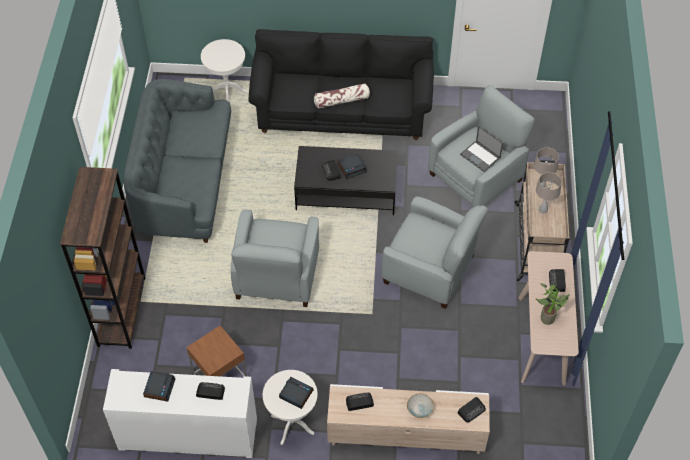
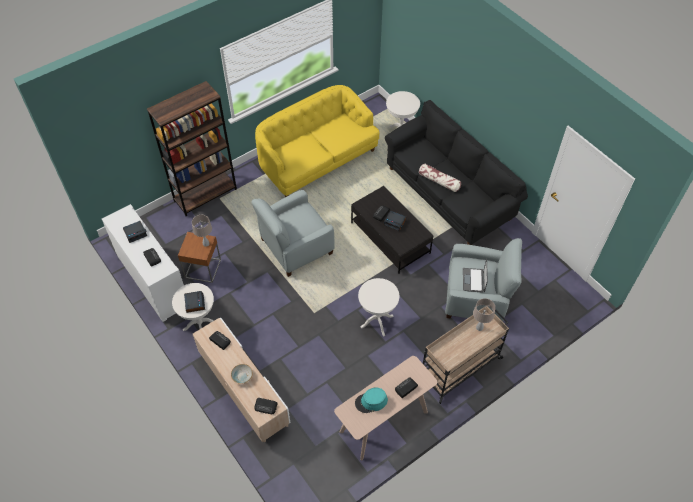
camera: 50 degrees right, 0 degrees up
grey sofa [124,79,231,243] -> yellow sofa [255,85,379,197]
grey armchair [381,197,488,309] -> white side table [358,278,399,337]
beige table lamp [536,172,562,213] -> beige table lamp moved to [192,215,212,247]
potted plant [536,284,570,325] -> turquoise hat [355,388,388,413]

